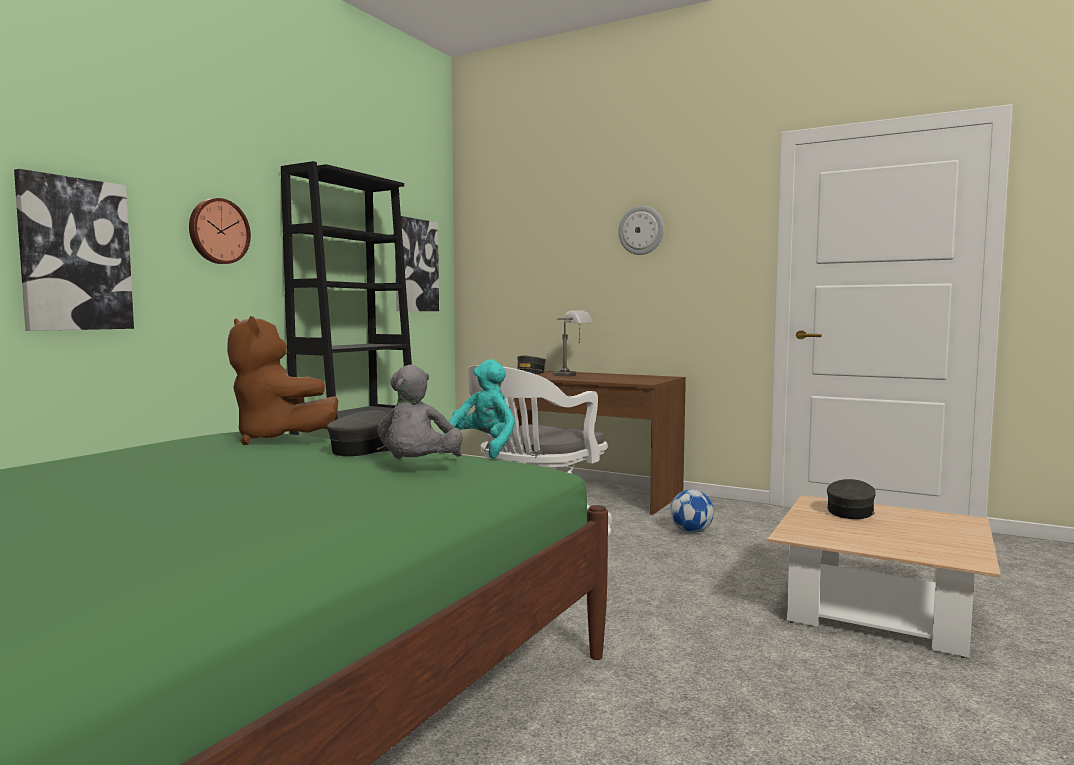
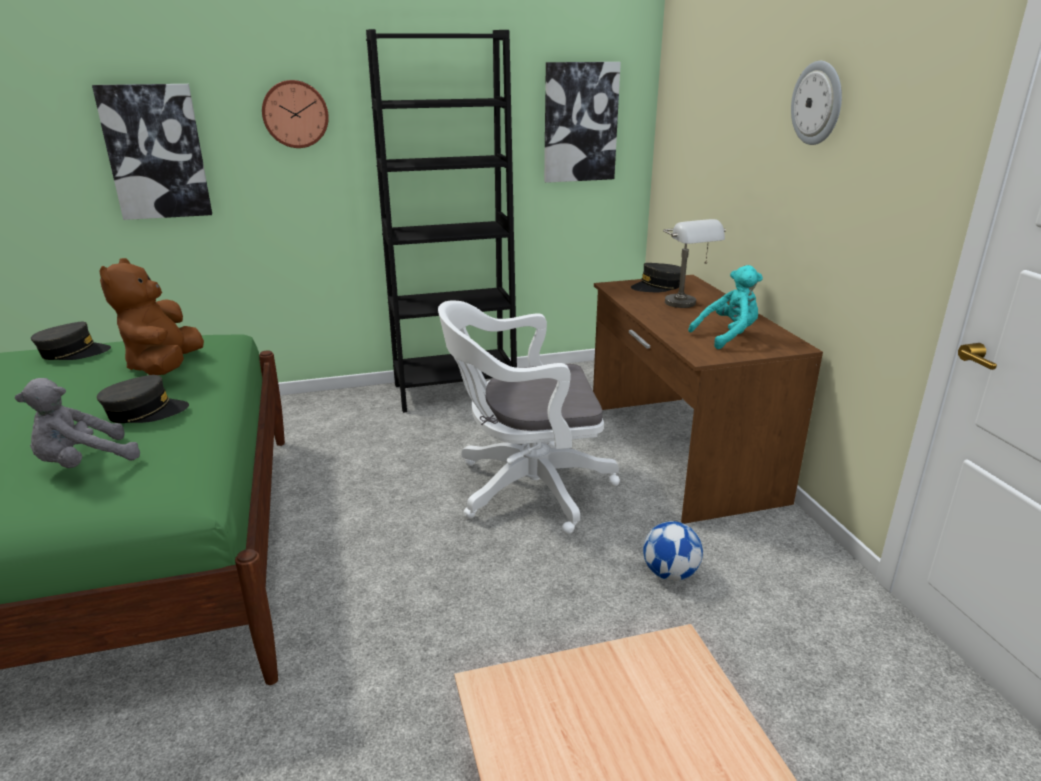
camera: 45 degrees right, 20 degrees up
turquoise plush toy [443,359,515,459] -> turquoise plush toy moved to [688,265,763,349]
grey cap [827,479,876,519] -> grey cap moved to [31,322,111,360]

